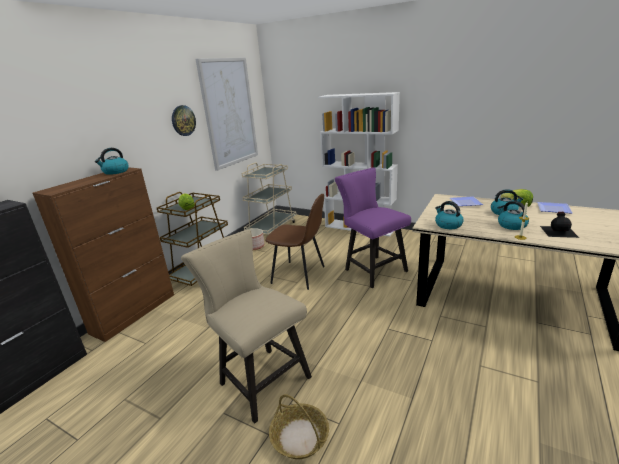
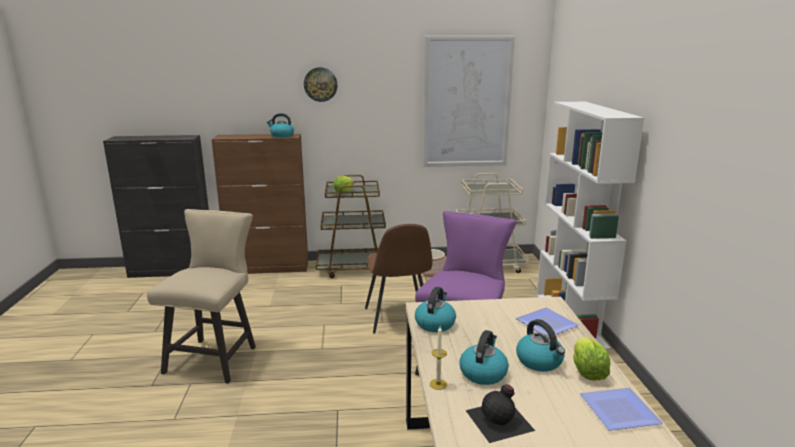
camera: 55 degrees right, 5 degrees down
wall clock [172,105,196,136] -> wall clock moved to [304,67,338,102]
basket [269,394,329,459] -> none

